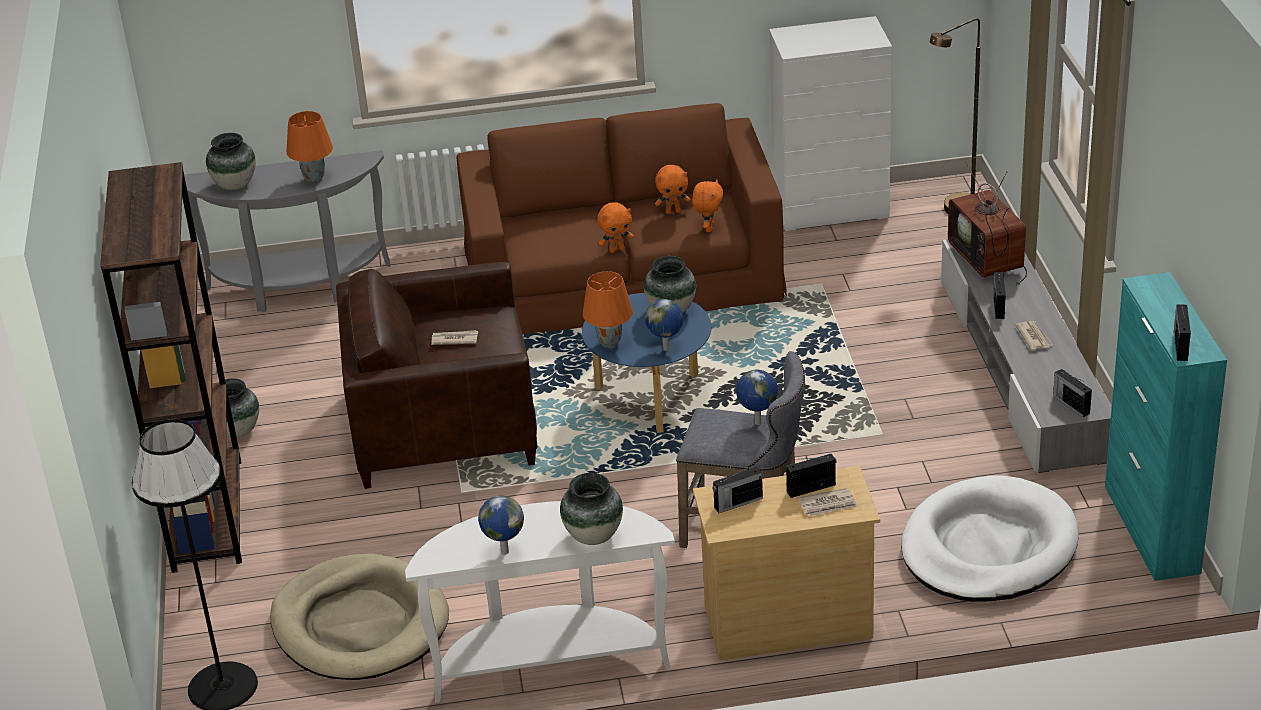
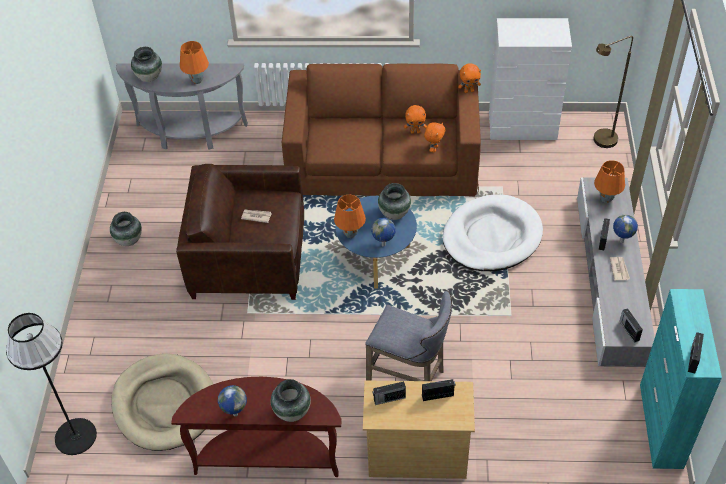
camera: 10 degrees right, 15 degrees up
brown bookcase [100,162,242,573] -> none
white console table [405,501,675,703] -> brown console table [171,377,342,477]
orange plush toy [597,203,634,253] -> orange plush toy moved to [458,63,481,93]
globe [736,370,778,425] -> globe moved to [613,215,638,243]
newspaper [798,488,858,517] -> none
white dog bed [901,475,1079,602] -> white dog bed moved to [443,194,543,271]
television [948,161,1027,285] -> orange table lamp [594,160,625,203]

